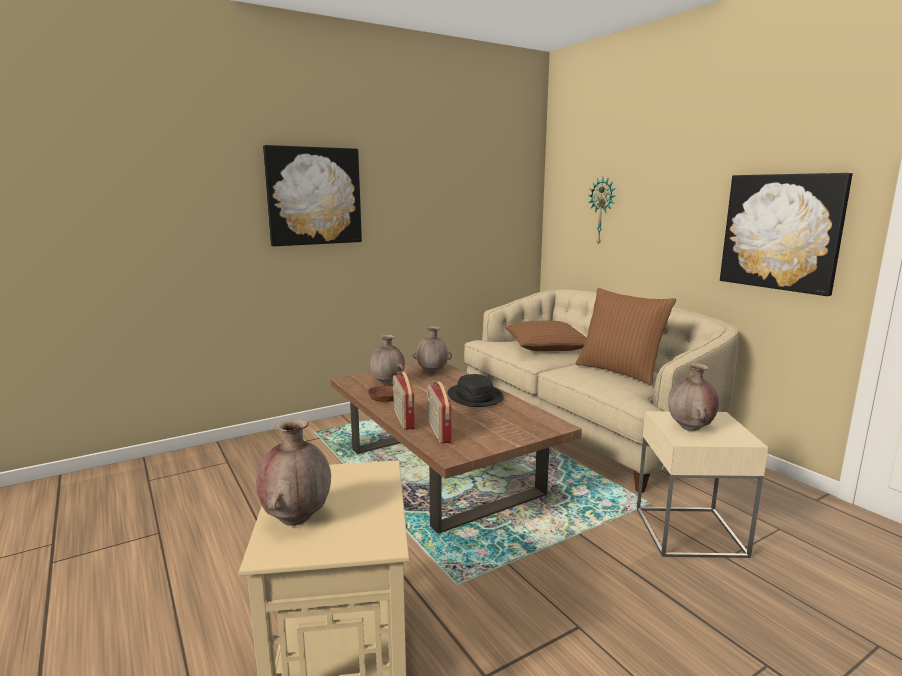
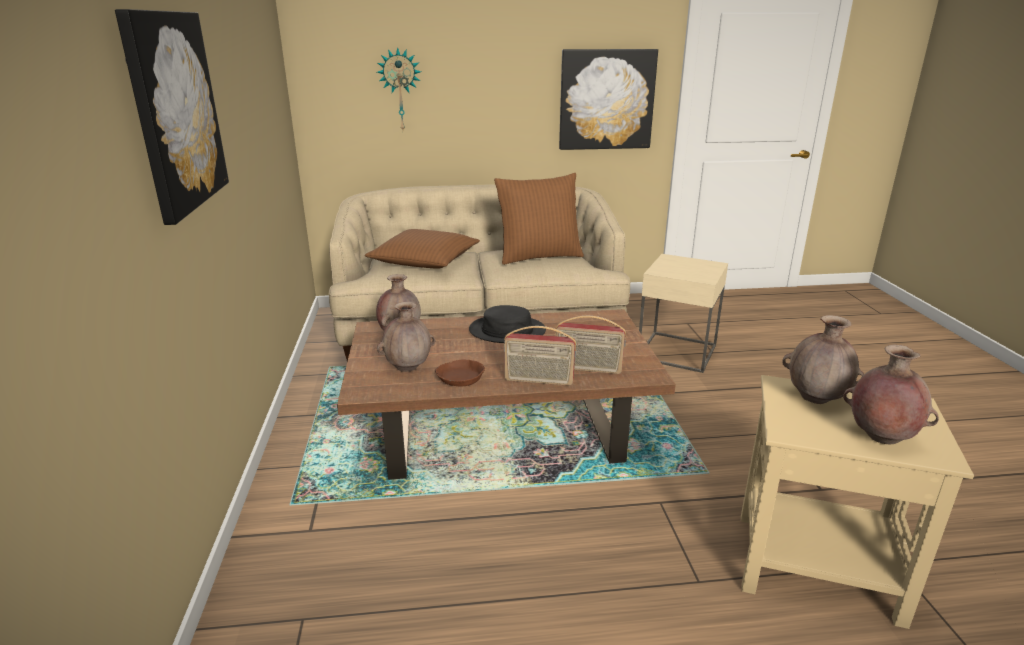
camera: 65 degrees left, 10 degrees up
brown vase [668,363,719,431] -> brown vase moved to [782,315,864,404]

